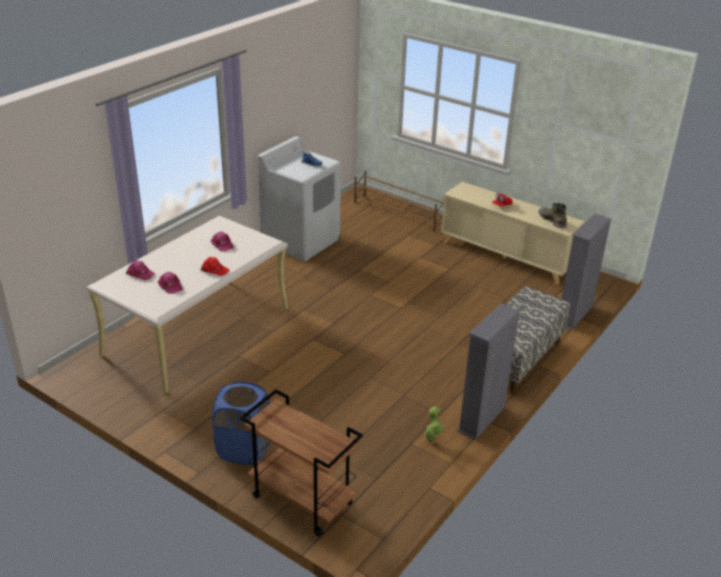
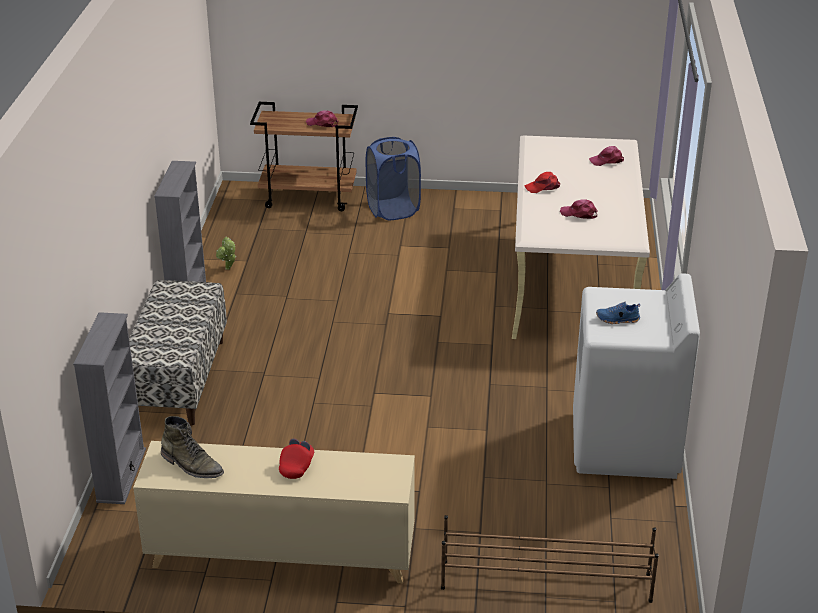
camera: 150 degrees right, 0 degrees up
pink cap [158,272,183,294] -> pink cap moved to [306,111,339,127]

